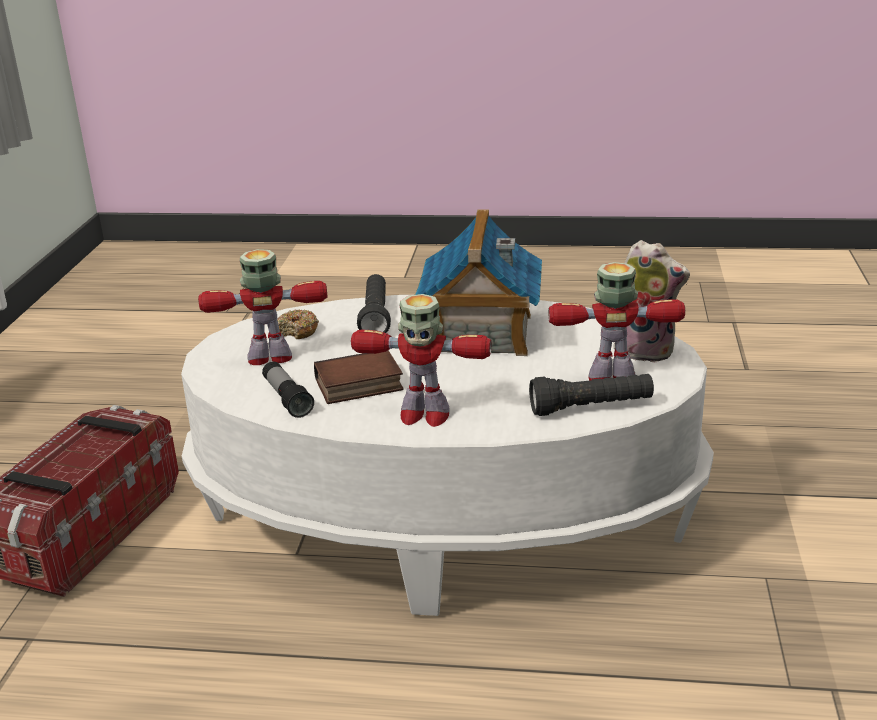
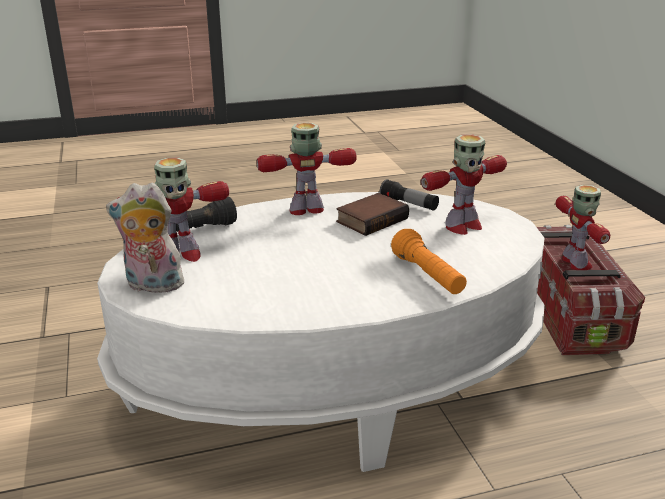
camera: 155 degrees right, 0 degrees up
donut [277,309,319,339] -> none
black flashlight [357,274,391,333] -> orange flashlight [391,229,467,294]
toy house [415,210,542,356] -> none
none -> toy robot [556,185,610,270]

